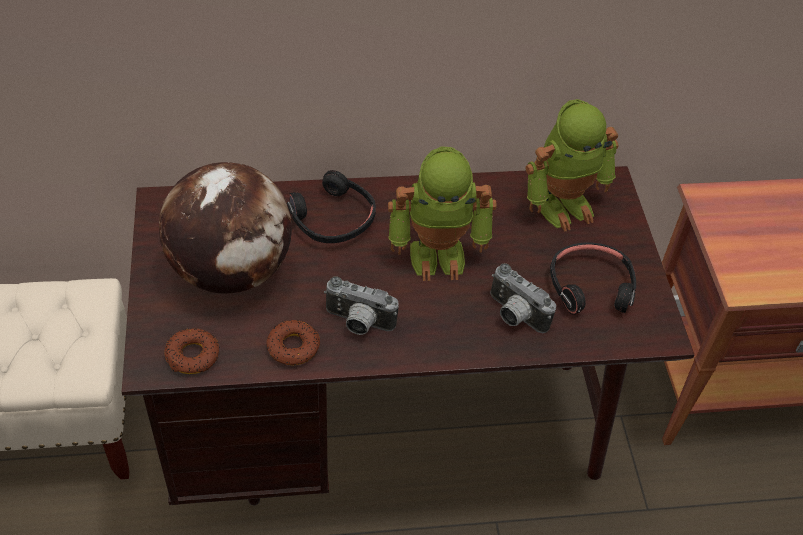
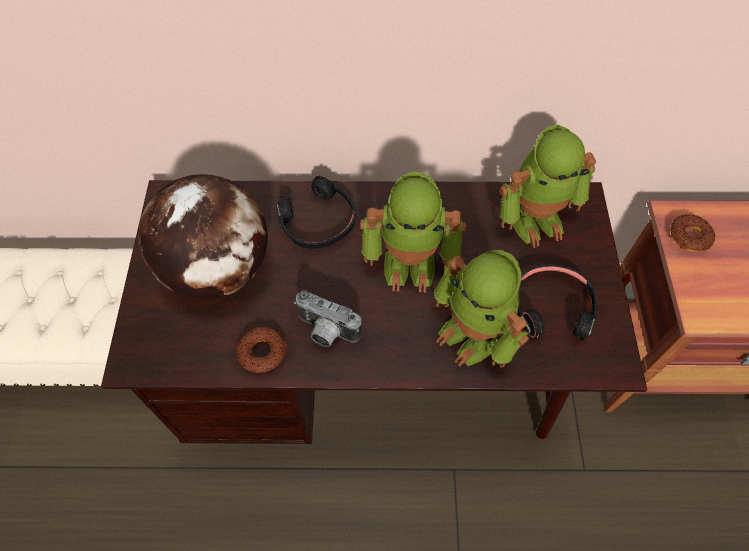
camera: 10 degrees right, 10 degrees up
donut [164,328,220,374] -> donut moved to [670,214,715,251]
camera [490,263,556,333] -> toy robot [434,250,529,367]

